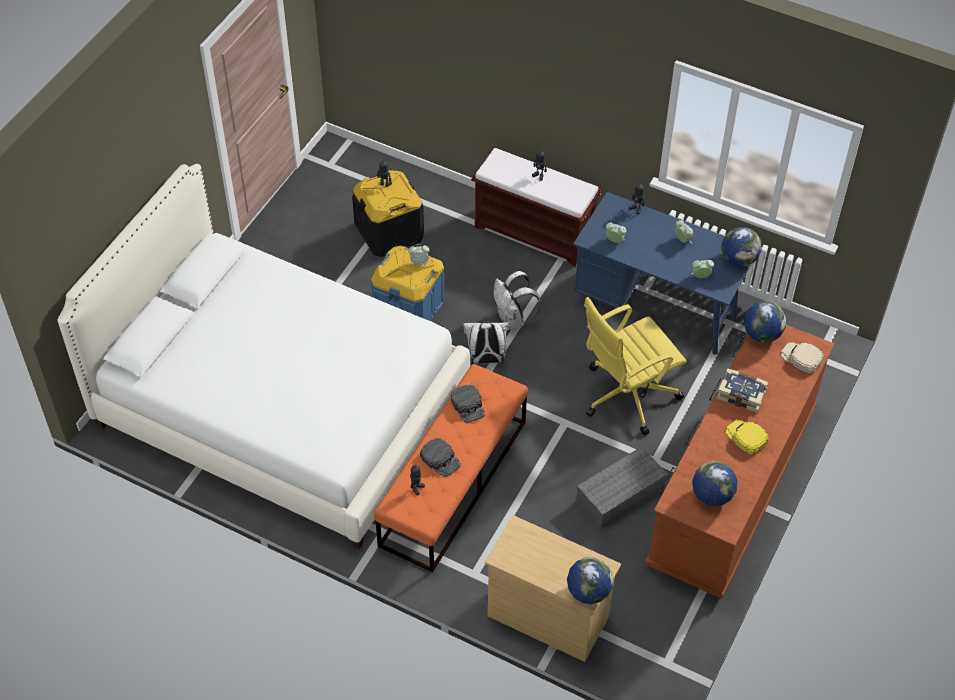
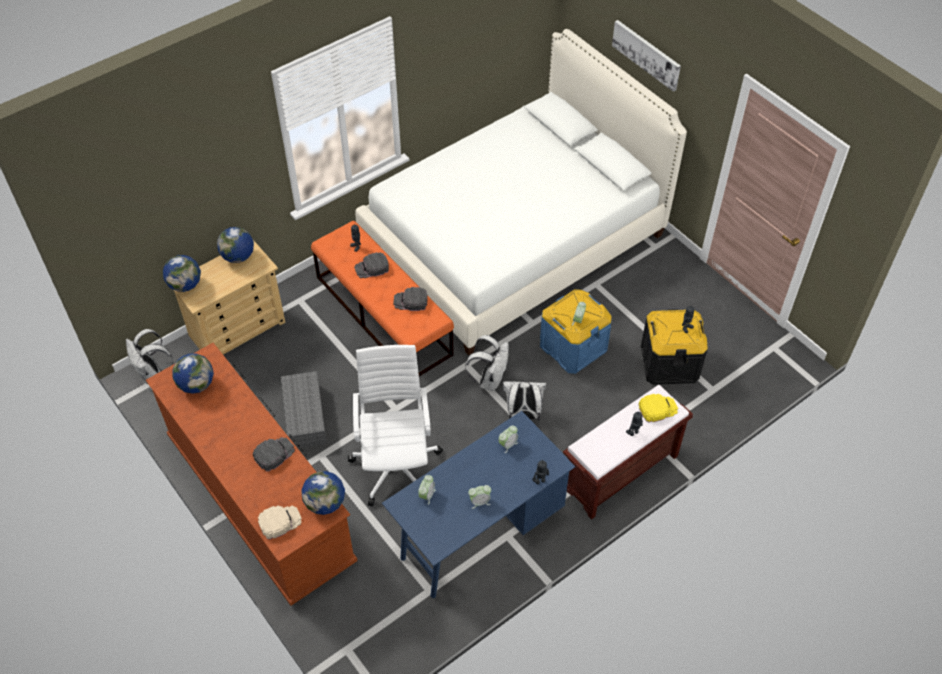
camera: 115 degrees right, 0 degrees up
yellow office chair [584,297,686,436] -> white office chair [348,345,443,507]
book [716,369,768,413] -> black cap [253,437,295,472]
globe [721,227,762,267] -> globe moved to [217,227,254,263]
yellow cap [725,420,769,455] -> yellow cap moved to [639,394,678,423]
none -> white backpack [126,329,173,384]
none -> picture [612,20,681,92]

